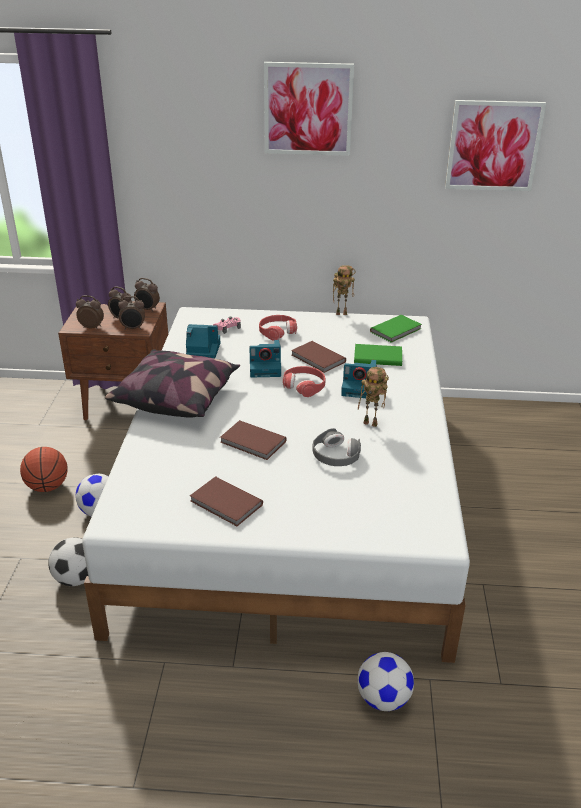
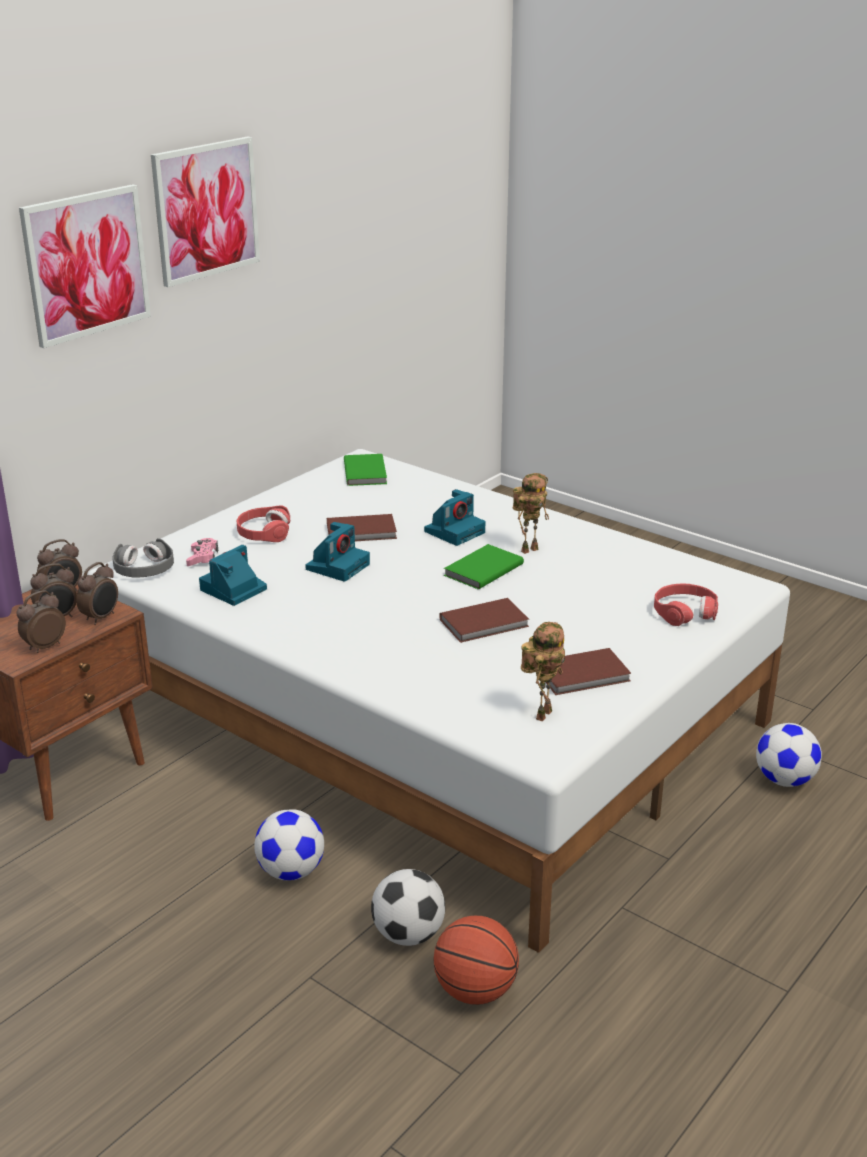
camera: 55 degrees left, 5 degrees down
basketball [20,447,68,492] -> basketball moved to [433,916,519,1005]
pillow [105,349,240,417] -> none
red headphones [283,366,326,397] -> red headphones moved to [654,584,718,626]
grey headphones [312,428,361,466] -> grey headphones moved to [112,538,174,578]
toy robot [333,265,356,315] -> toy robot moved to [521,622,565,722]
green book [354,344,402,366] -> green book moved to [444,544,524,589]
picture [445,100,546,191] -> picture moved to [19,184,151,348]

